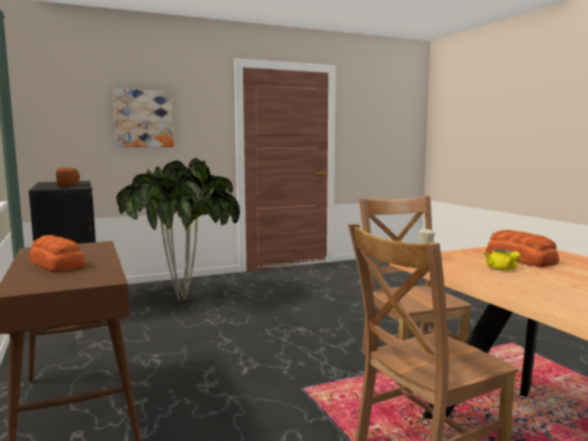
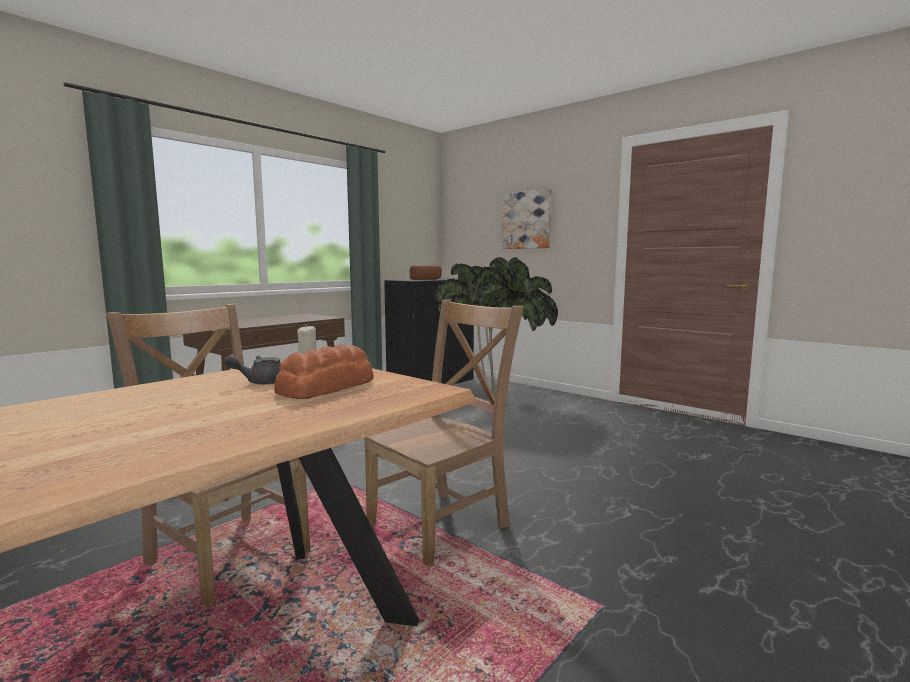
camera: 65 degrees right, 0 degrees up
bread [29,235,85,272] -> none
yellow teapot [484,249,520,270] -> grey teapot [224,355,281,385]

